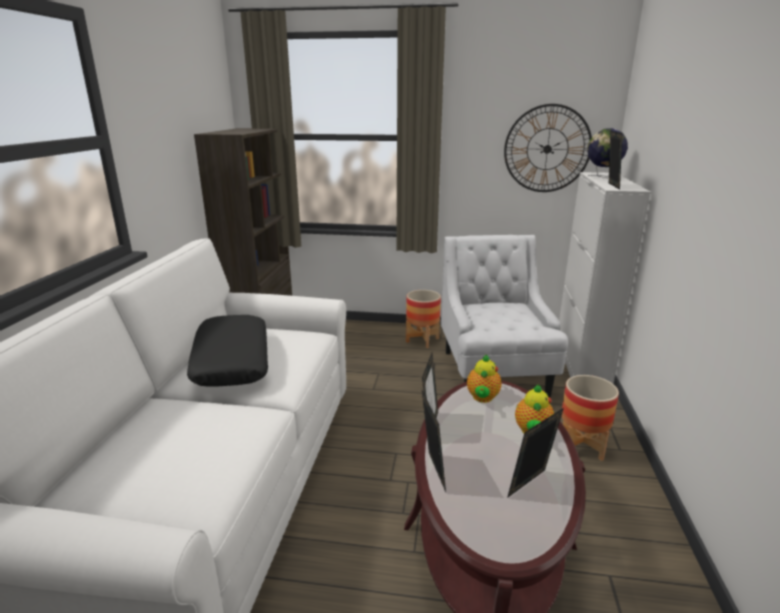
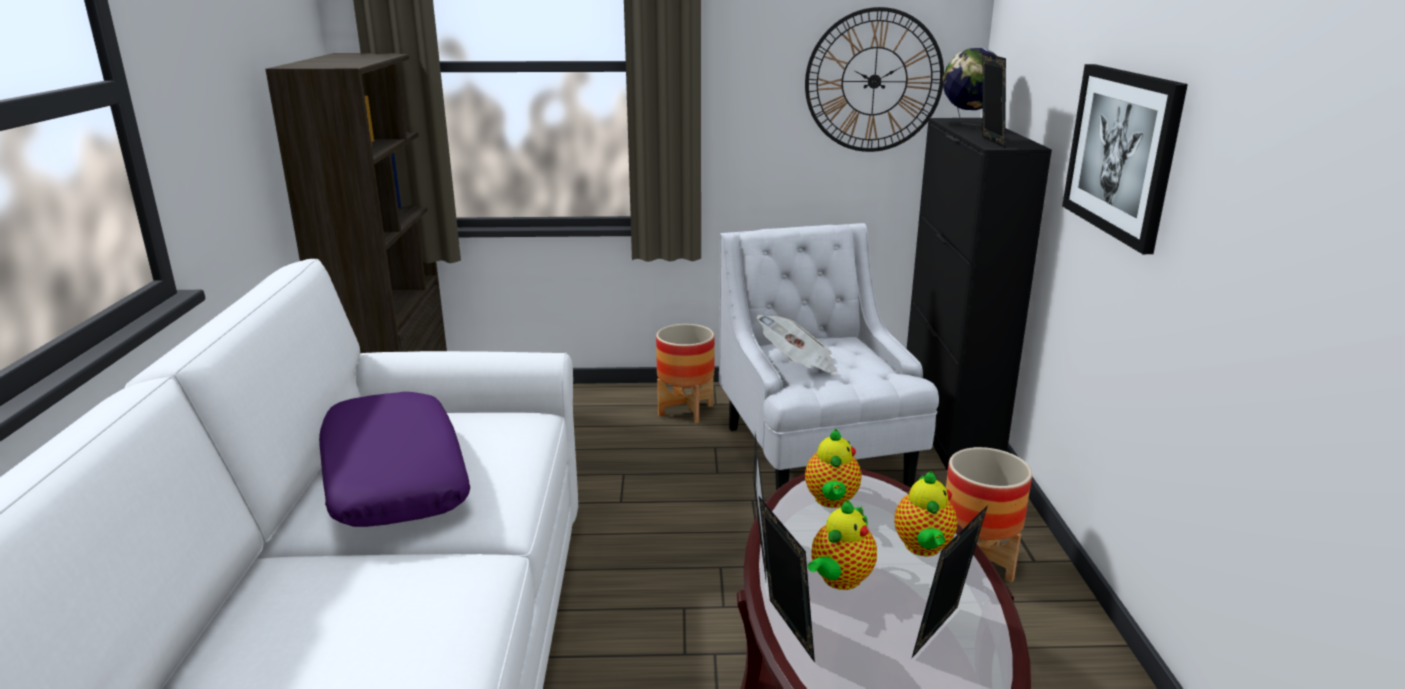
camera: 10 degrees left, 0 degrees up
black pillow [187,315,268,387] -> purple pillow [319,392,470,527]
white cabinet [559,172,651,384] -> black cabinet [907,118,1052,470]
none -> newspaper [757,315,839,375]
none -> teapot [808,500,877,590]
none -> picture [1062,64,1188,254]

